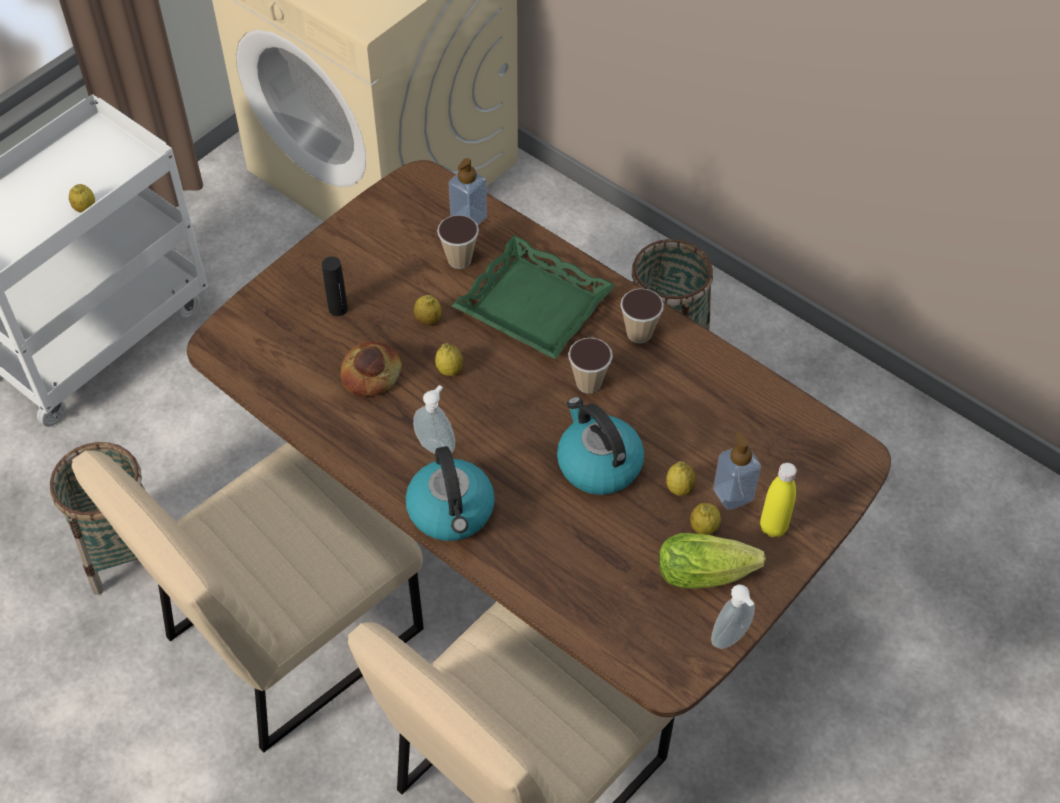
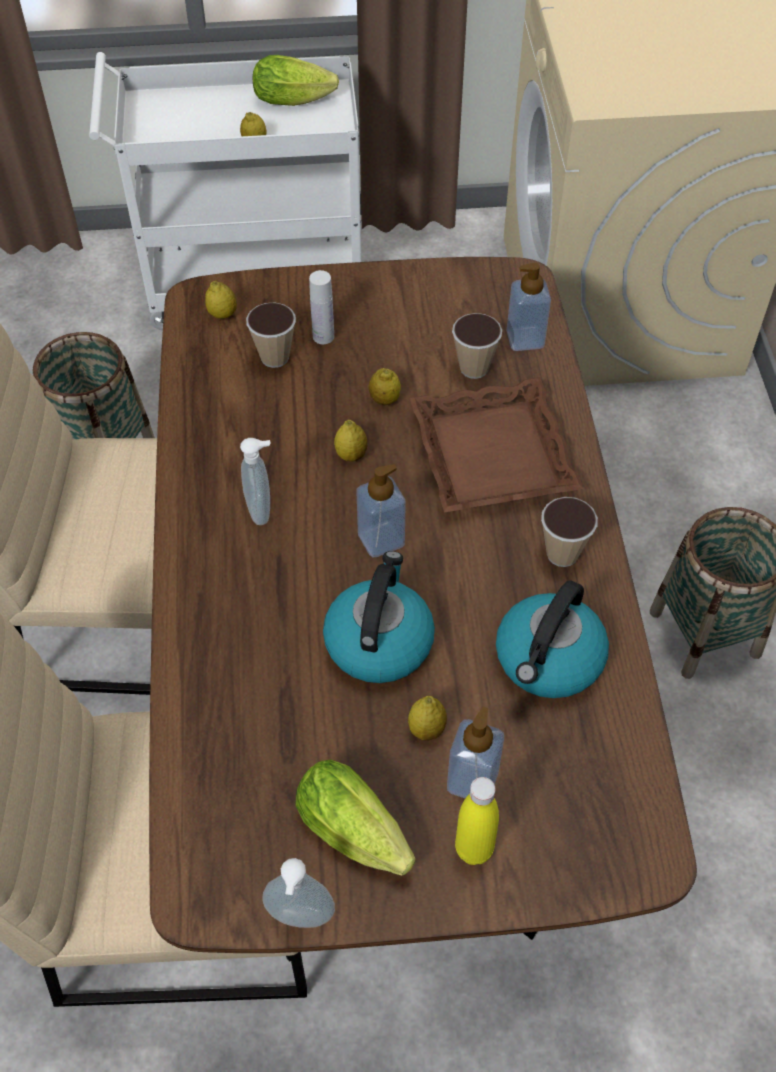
camera: 45 degrees right, 0 degrees up
black bottle [322,257,348,316] -> white bottle [309,270,334,344]
bread [341,341,402,397] -> none
kettle [406,446,495,541] -> kettle moved to [496,580,609,698]
green tray [452,235,615,359] -> brown tray [410,377,584,513]
cup [568,338,613,393] -> cup moved to [246,302,296,368]
lemon [690,503,721,535] -> lemon moved to [205,281,237,319]
none -> lettuce [253,55,339,106]
none -> soap dispenser [356,464,406,557]

